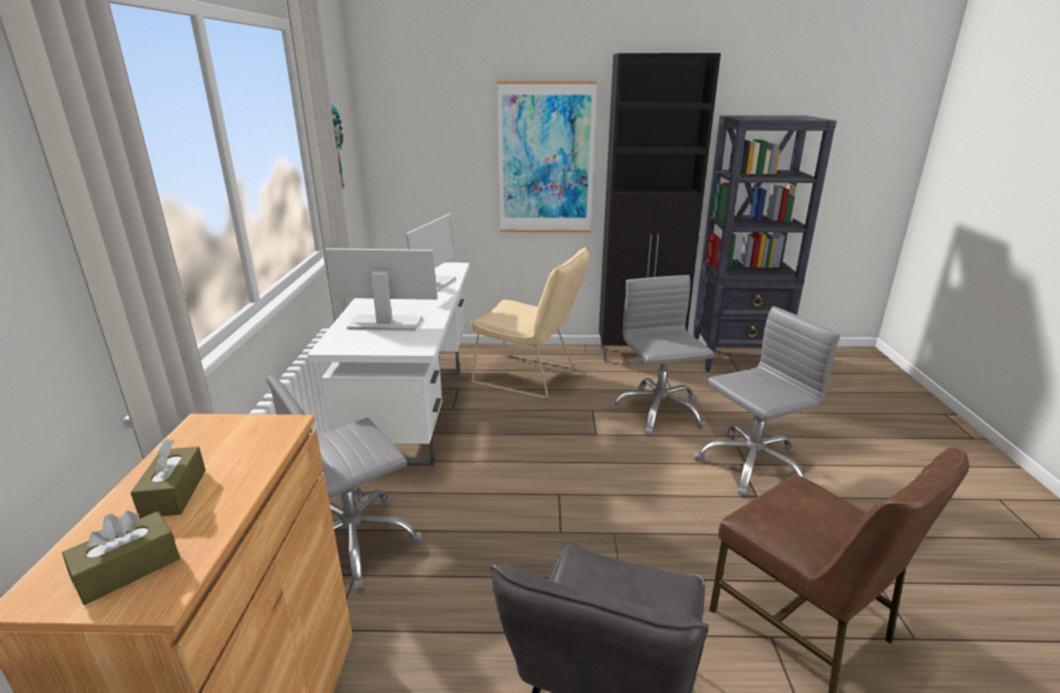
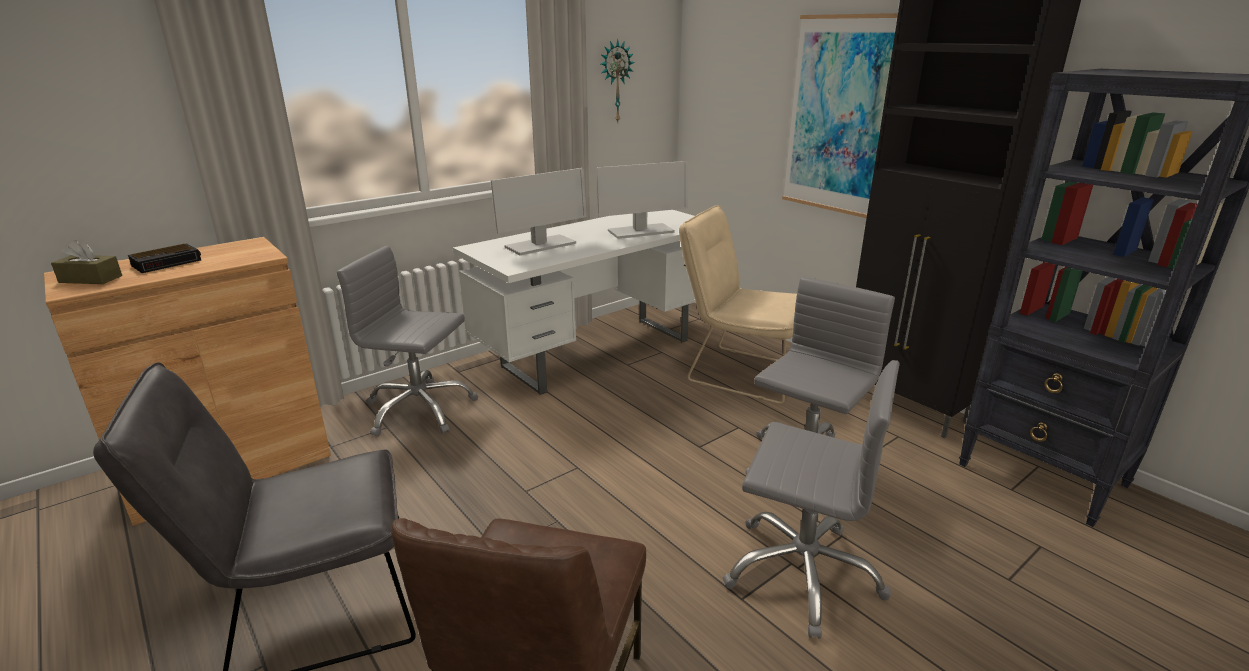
camera: 50 degrees right, 0 degrees up
brown tissue box [131,439,206,518] -> alarm clock [128,243,201,273]
monitor [325,248,437,331] -> monitor turned 90 degrees clockwise [491,168,587,255]
beige chair [471,247,590,398] -> beige chair turned 135 degrees clockwise [679,205,797,404]

